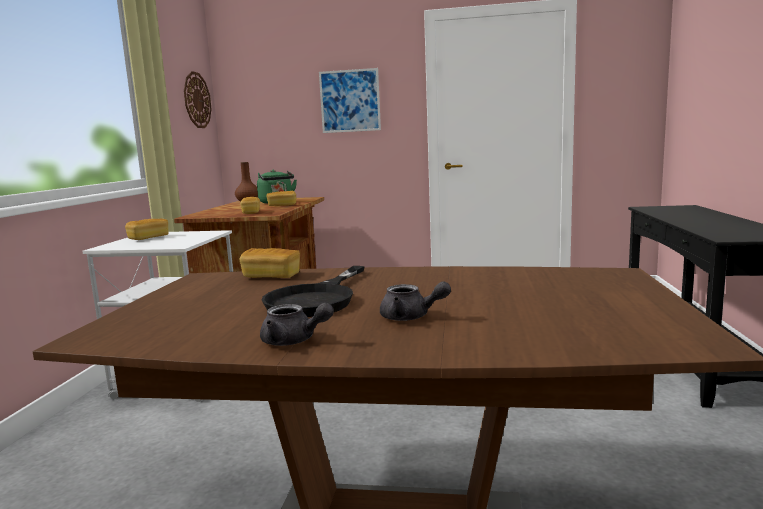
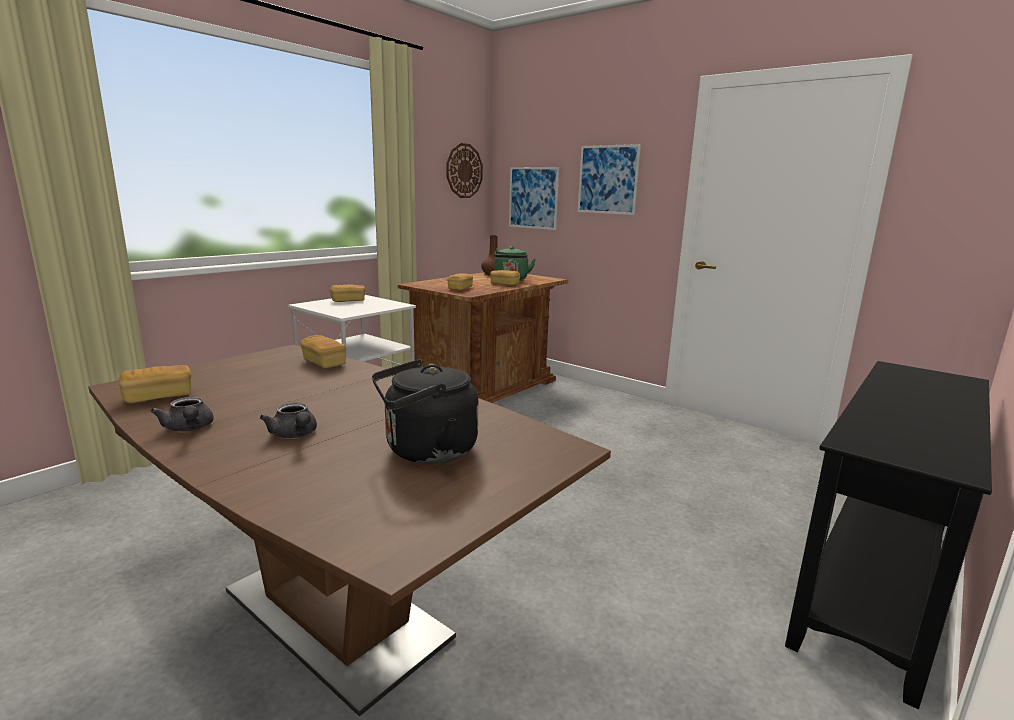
camera: 30 degrees right, 5 degrees up
black frying pan [262,266,365,317] -> none
none -> bread [119,365,191,403]
none -> black kettle [372,359,478,463]
none -> picture [509,167,559,230]

